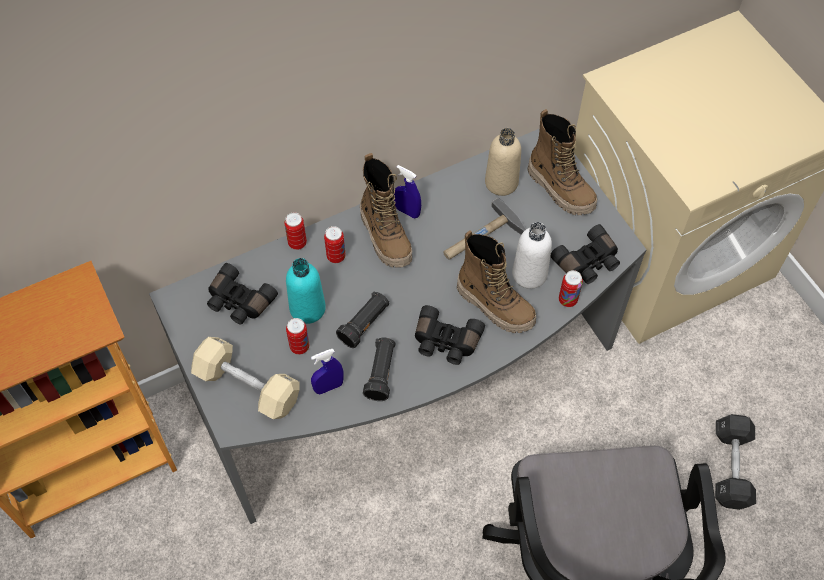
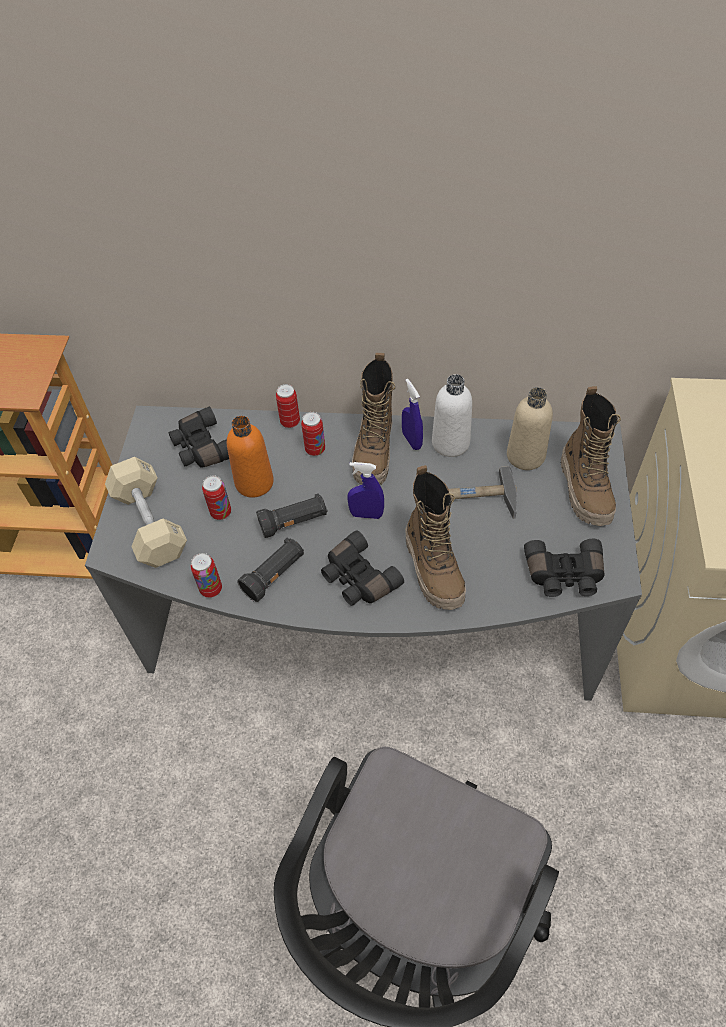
camera: 35 degrees right, 5 degrees down
turquoise bottle [286,258,326,324] -> orange bottle [227,416,274,498]
blue spray bottle [311,349,344,395] -> blue spray bottle moved to [347,462,384,519]
white bottle [512,222,552,289] -> white bottle moved to [432,374,472,457]
can [559,270,583,307] -> can moved to [191,553,222,598]
black dumbbell [715,414,756,510] -> none

